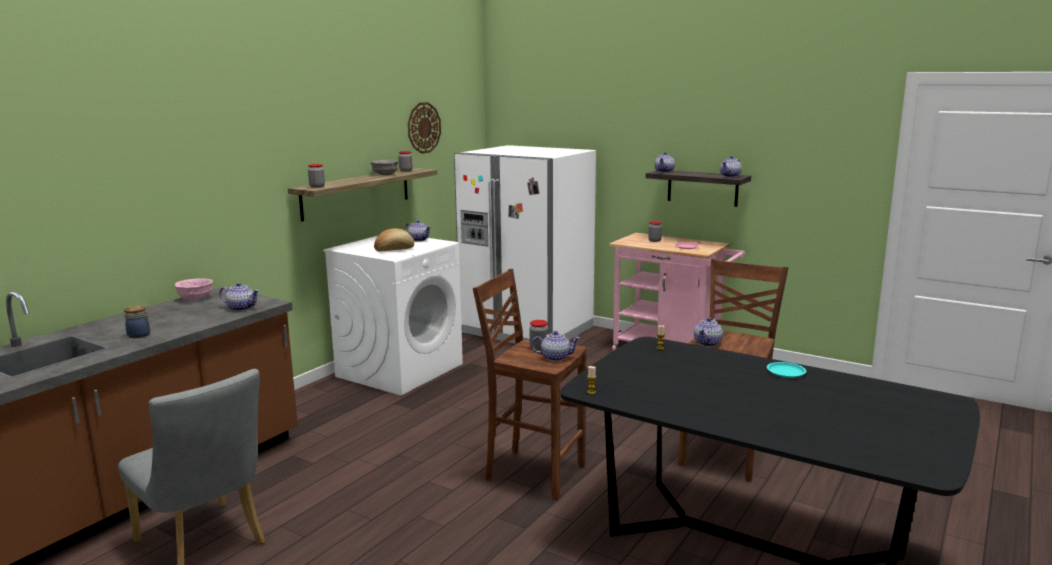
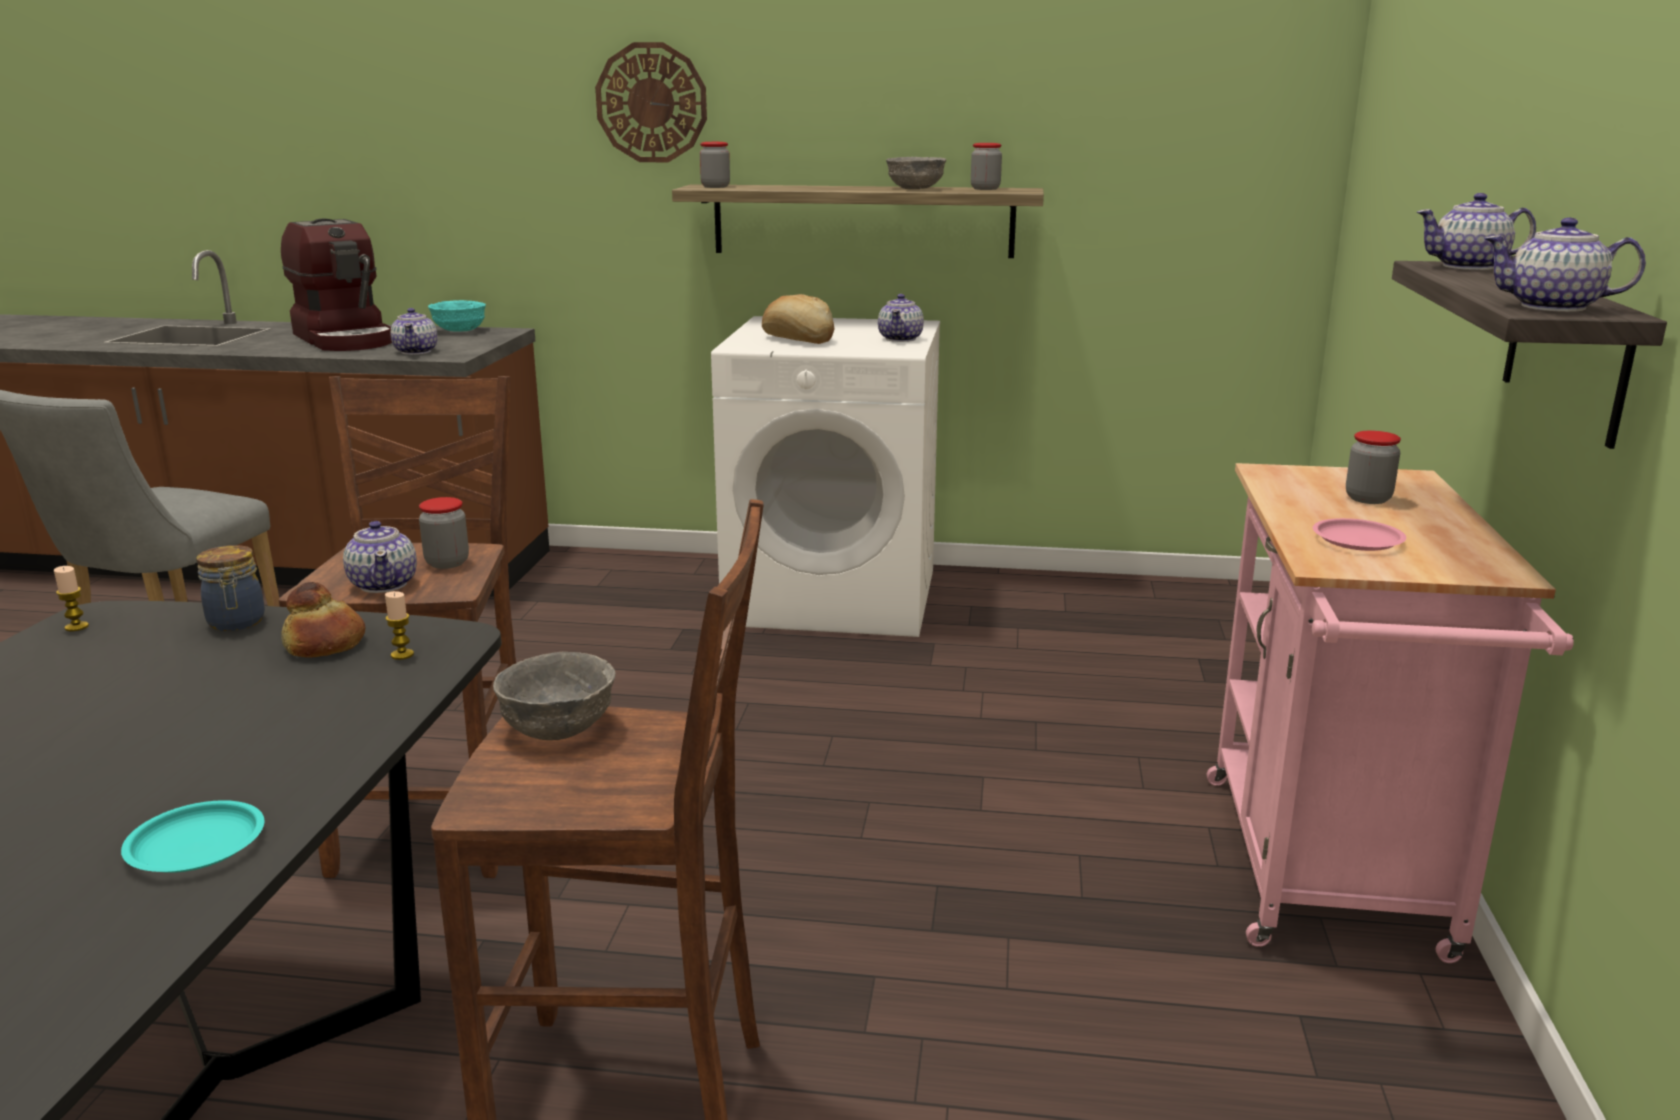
camera: 65 degrees right, 5 degrees up
jar [124,305,152,338] -> jar moved to [196,545,265,631]
pink bowl [175,278,213,300] -> turquoise bowl [428,300,486,332]
wall clock [408,102,441,154] -> wall clock moved to [595,42,707,162]
white fridge [454,145,596,344] -> none
teapot [694,317,723,347] -> grey bowl [493,652,616,740]
none -> coffee machine [281,219,392,351]
none -> bread [281,582,366,657]

